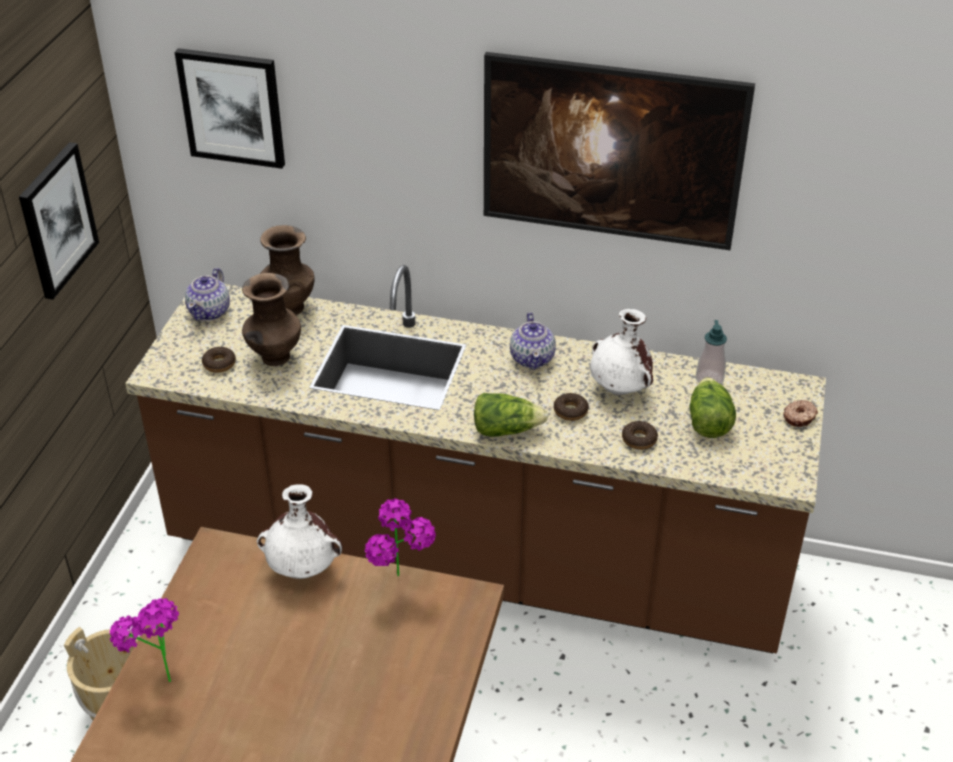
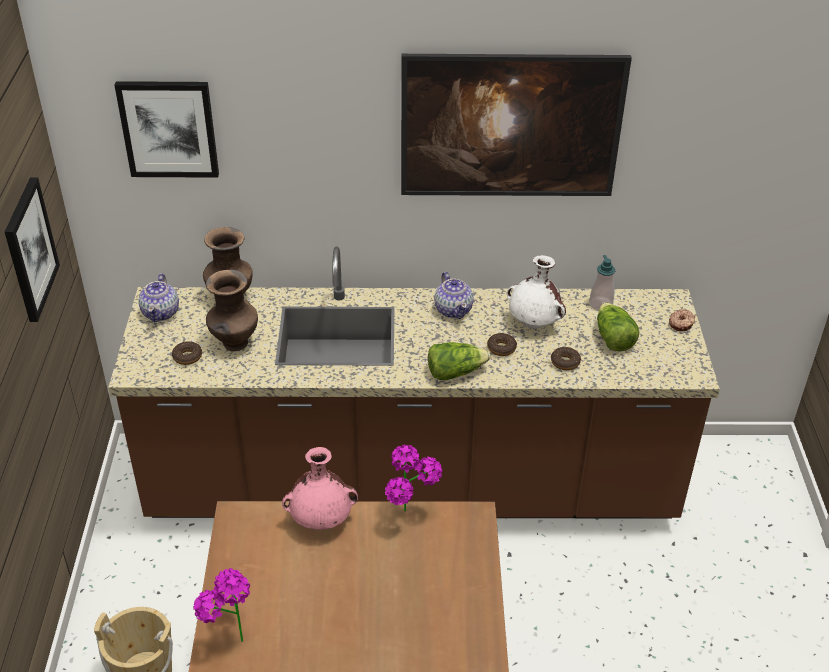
camera: 15 degrees left, 0 degrees up
white vase [257,484,342,579] -> pink vase [282,447,358,530]

